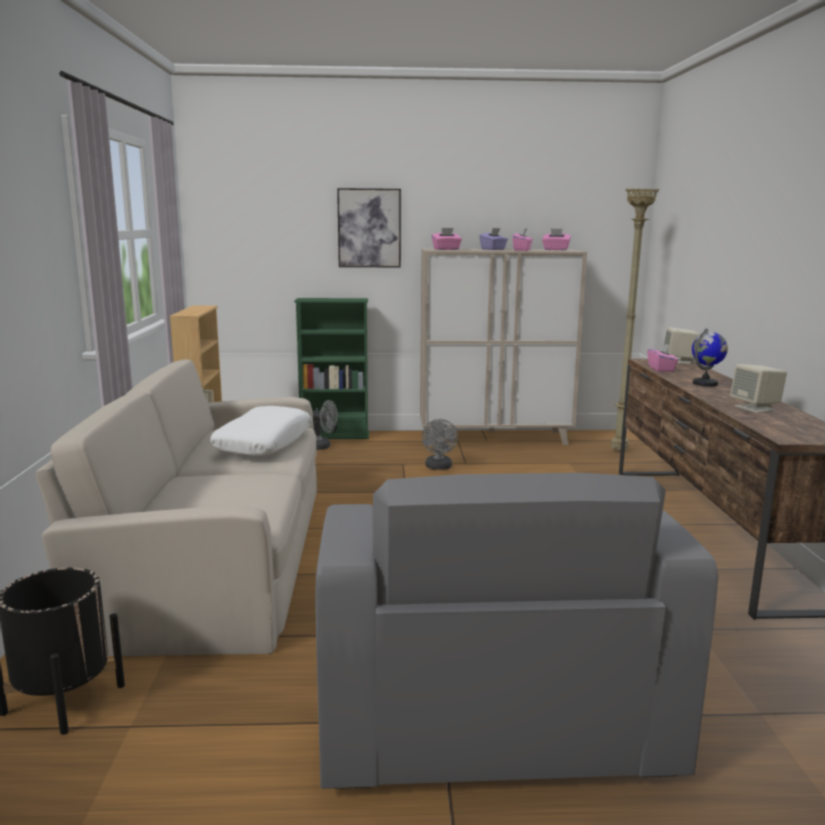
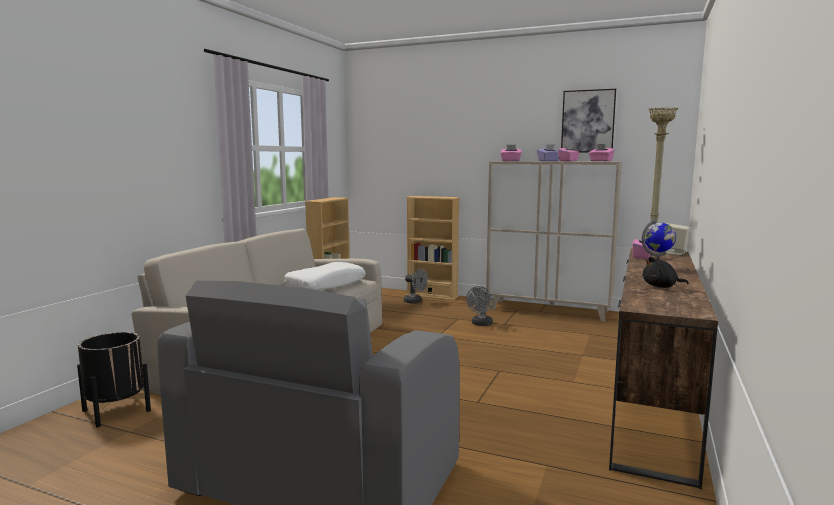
camera: 25 degrees right, 5 degrees down
green bookcase [294,298,369,439] -> beige bookcase [406,196,460,301]
picture [337,188,401,267] -> picture moved to [561,89,616,152]
beige speaker [730,364,787,413] -> black plush toy [643,257,689,288]

